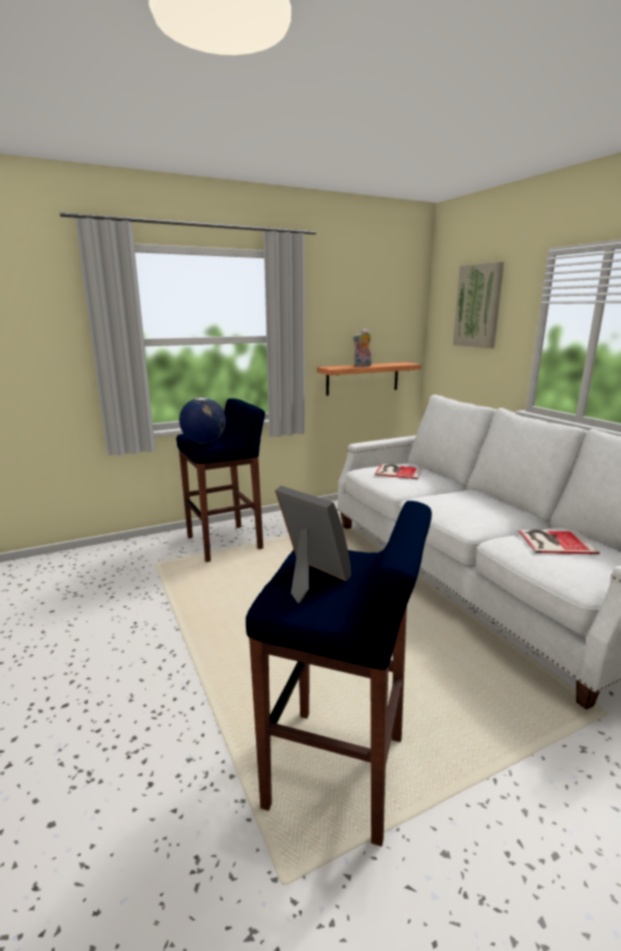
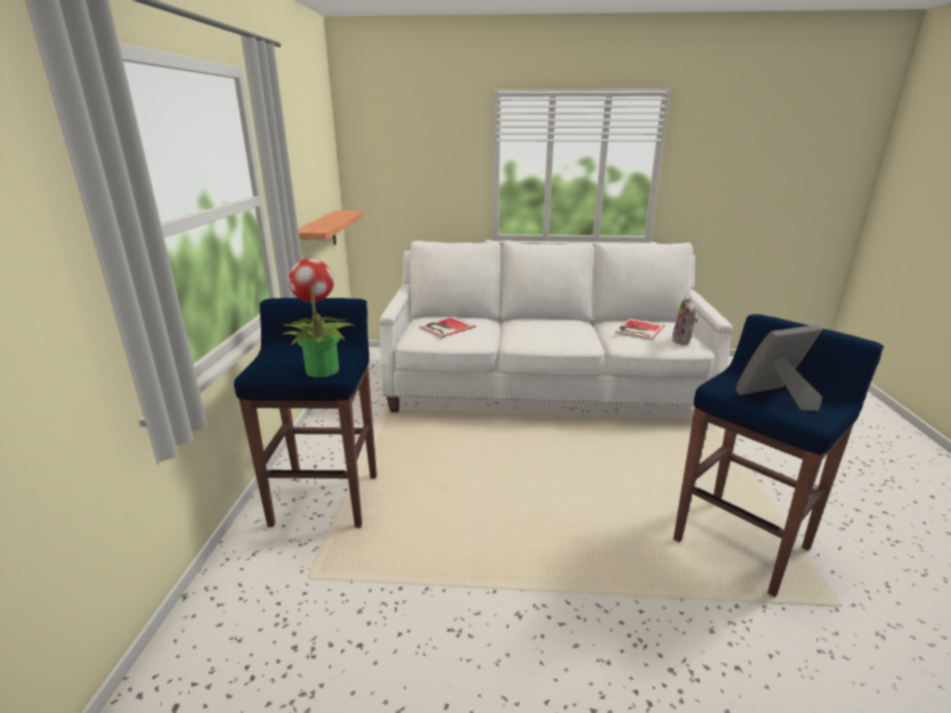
camera: 60 degrees left, 5 degrees up
globe [179,397,226,444] -> potted plant [281,258,354,378]
plush toy [352,329,372,367] -> plush toy moved to [672,294,698,345]
picture [453,262,504,349] -> none

